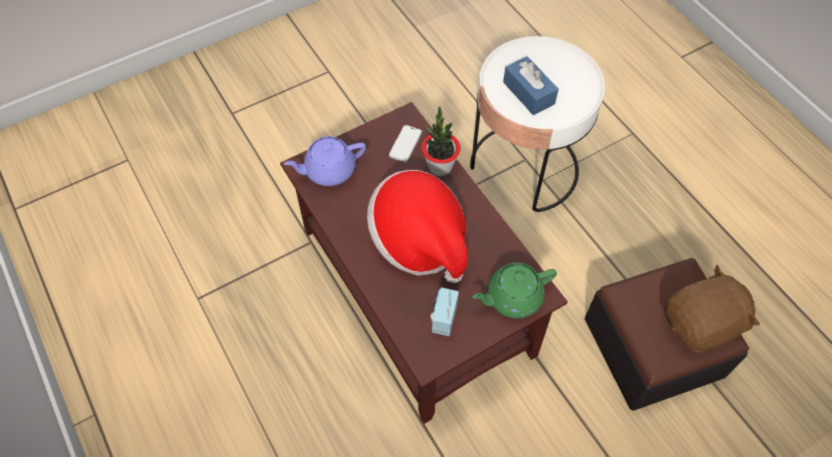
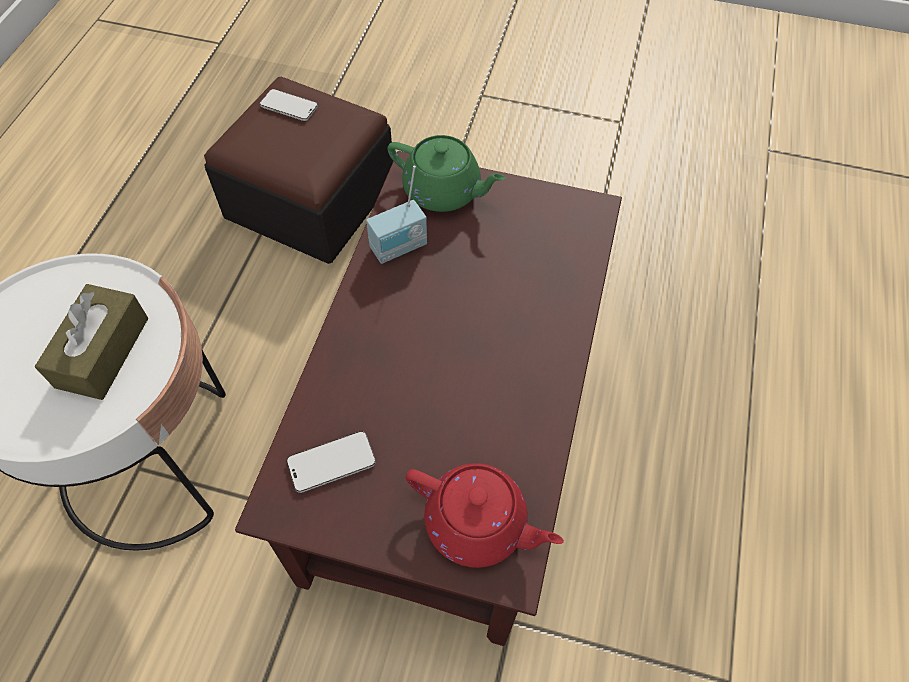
camera: 135 degrees left, 0 degrees up
purple teapot [284,136,366,186] -> red teapot [406,463,564,568]
hat [367,170,468,283] -> none
potted plant [422,106,460,176] -> none
radio [430,288,459,336] -> radio moved to [366,166,427,264]
blue tissue box [503,56,559,115] -> brown tissue box [35,284,148,400]
brown plush toy [665,265,760,354] -> phone [260,89,318,121]

